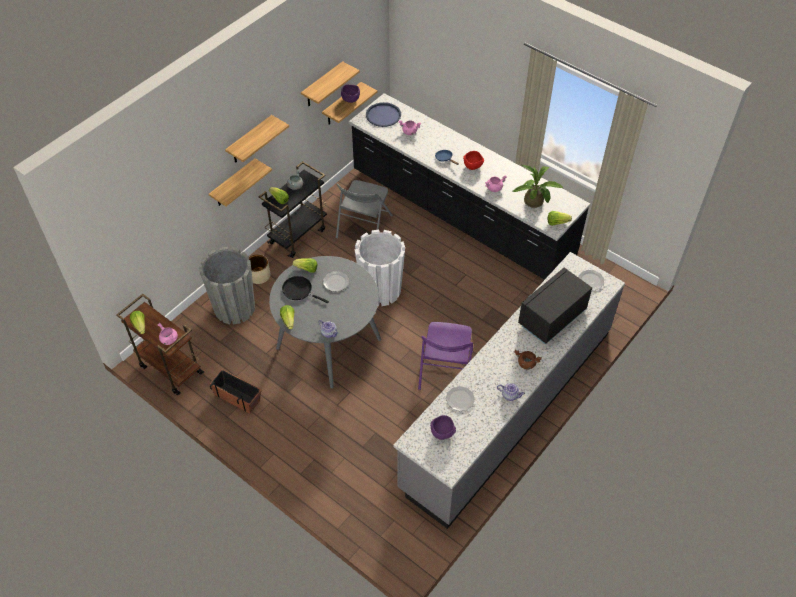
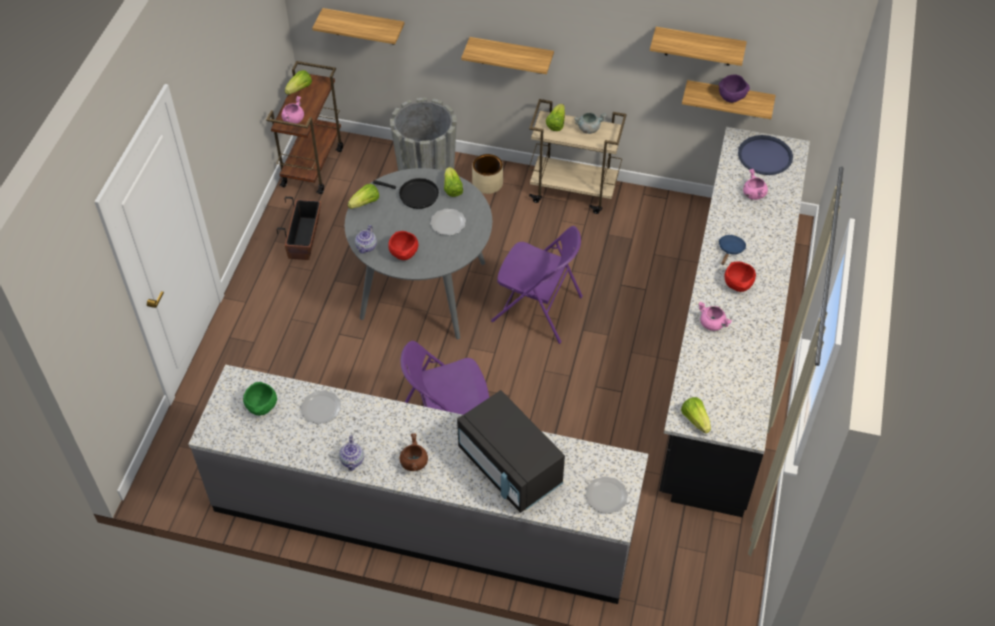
camera: 65 degrees right, 0 degrees up
shelf [225,115,289,163] -> shelf moved to [312,8,404,45]
black cart [258,161,327,258] -> beige cart [528,99,627,214]
black frying pan [282,276,329,303] -> black frying pan turned 105 degrees clockwise [373,178,439,209]
grey chair [336,180,393,238] -> none
white planter [354,229,405,306] -> purple chair [491,226,583,344]
purple bowl [430,415,456,440] -> green bowl [243,382,277,416]
potted plant [513,165,564,208] -> none
black microwave [518,267,592,345] -> black microwave turned 150 degrees counterclockwise [457,390,565,513]
none -> red bowl [388,231,418,260]

